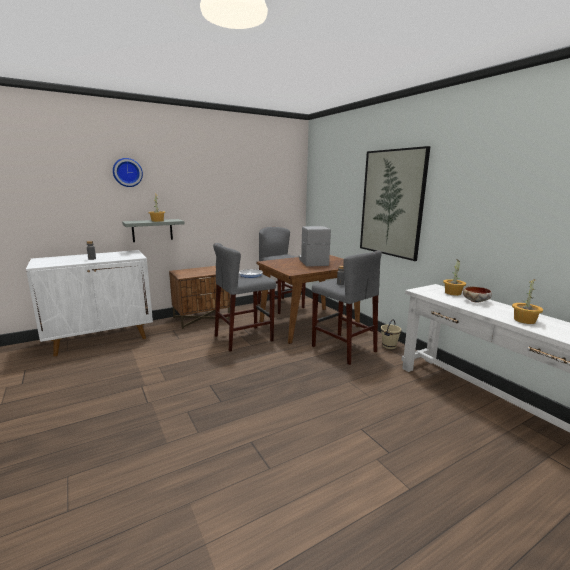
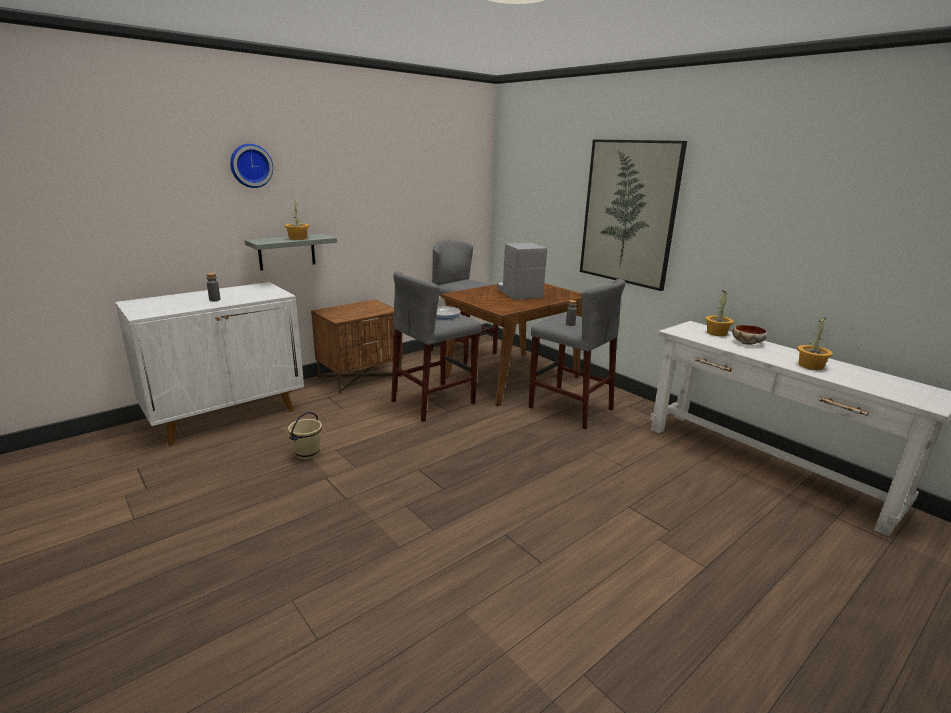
camera: 10 degrees left, 5 degrees up
beige bucket [381,319,401,349] -> beige bucket moved to [288,412,322,460]

